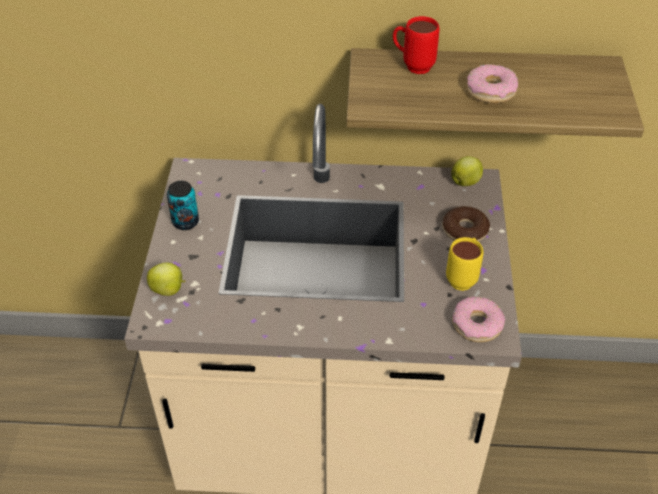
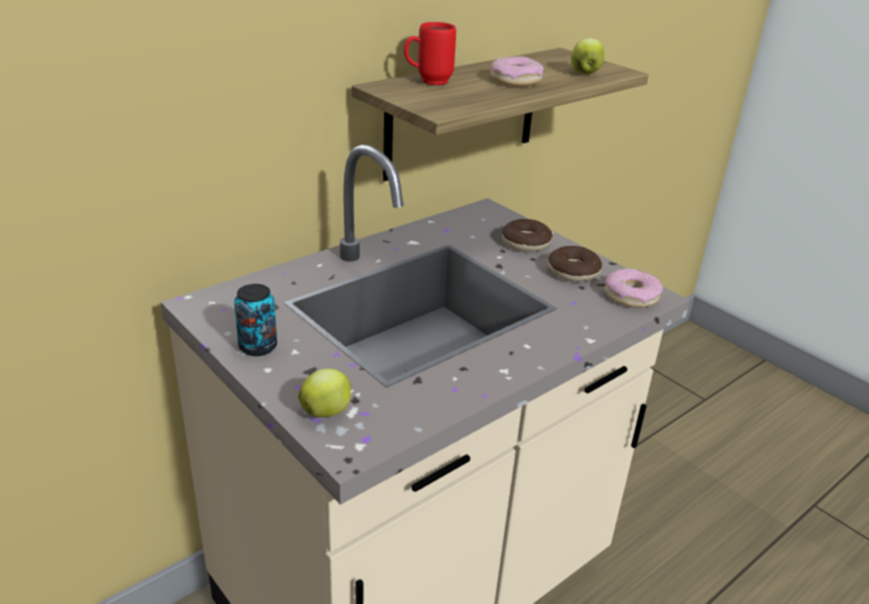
camera: 45 degrees left, 15 degrees down
yellow mug [446,237,483,291] -> donut [548,246,602,282]
apple [451,156,483,186] -> apple moved to [571,38,605,74]

